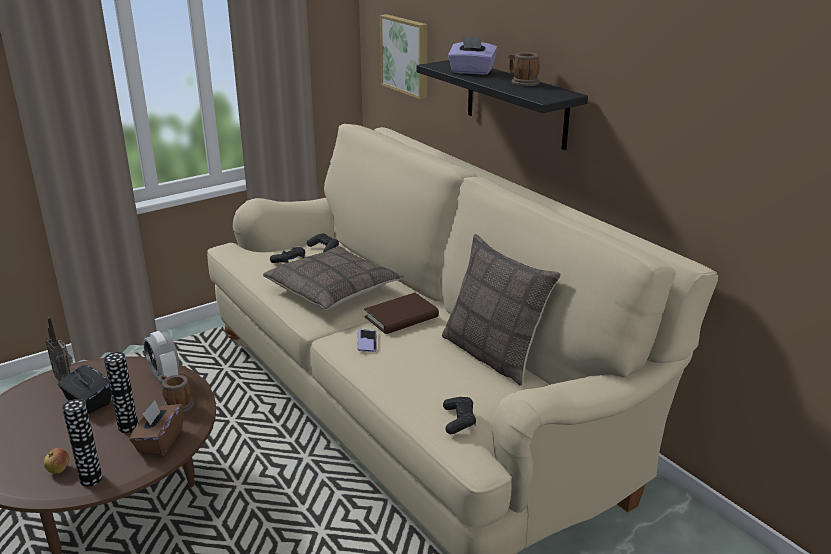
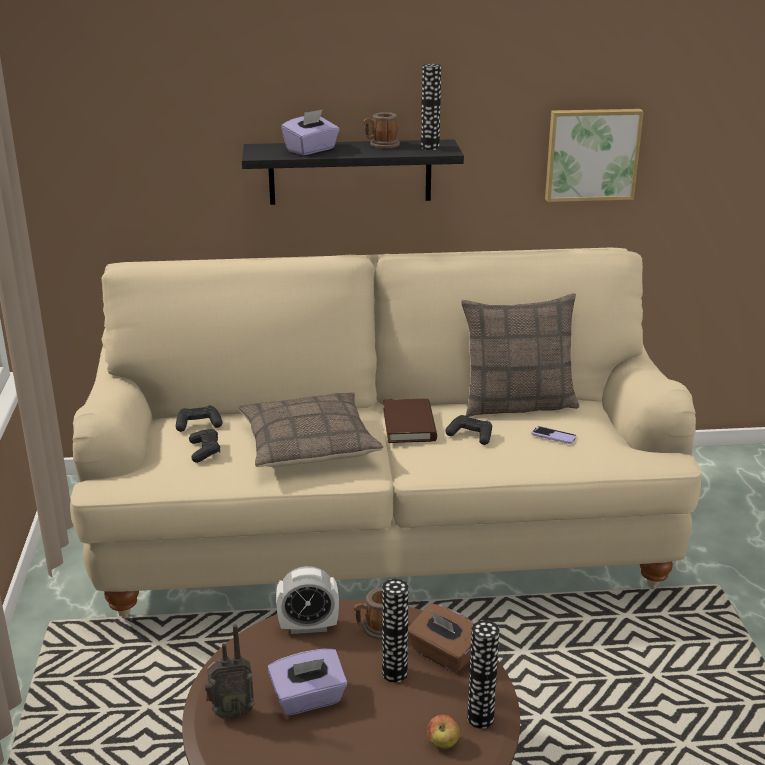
camera: 60 degrees left, 0 degrees up
black tissue box [58,365,111,414] -> purple tissue box [267,649,347,716]
phone [357,329,377,352] -> phone moved to [531,426,577,444]
picture [380,14,428,99] -> picture moved to [545,109,644,202]
black game controller [443,397,476,434] -> black game controller moved to [445,415,492,445]
none -> vase [421,64,441,150]

